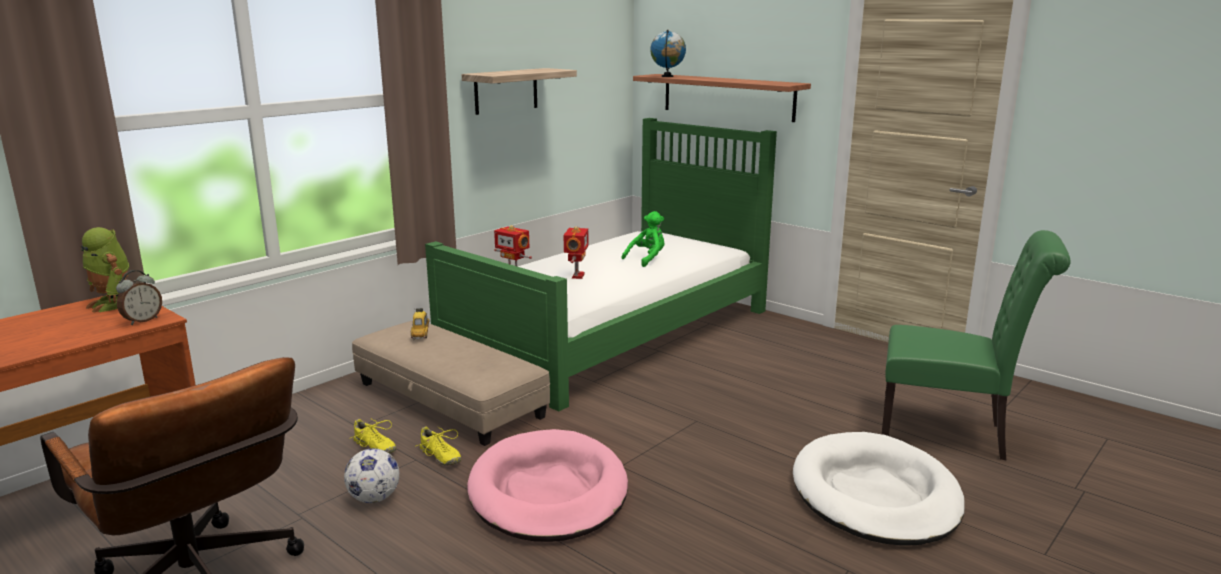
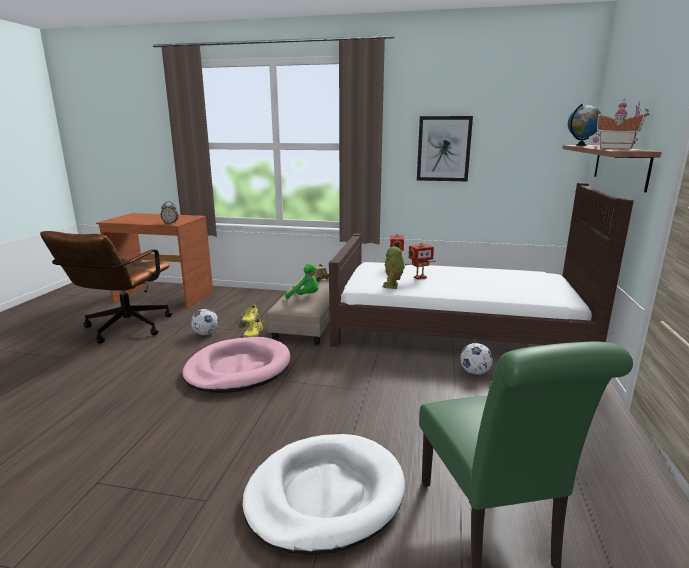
camera: 60 degrees right, 0 degrees up
toy robot [81,227,129,313] -> toy robot moved to [382,246,405,289]
green bed [425,118,777,411] -> brown bed [329,183,634,347]
shelf [462,68,577,115] -> picture [417,116,473,182]
green plush toy [622,211,664,267] -> green plush toy moved to [285,263,318,299]
none -> football [460,343,493,375]
none -> toy house [593,100,649,149]

